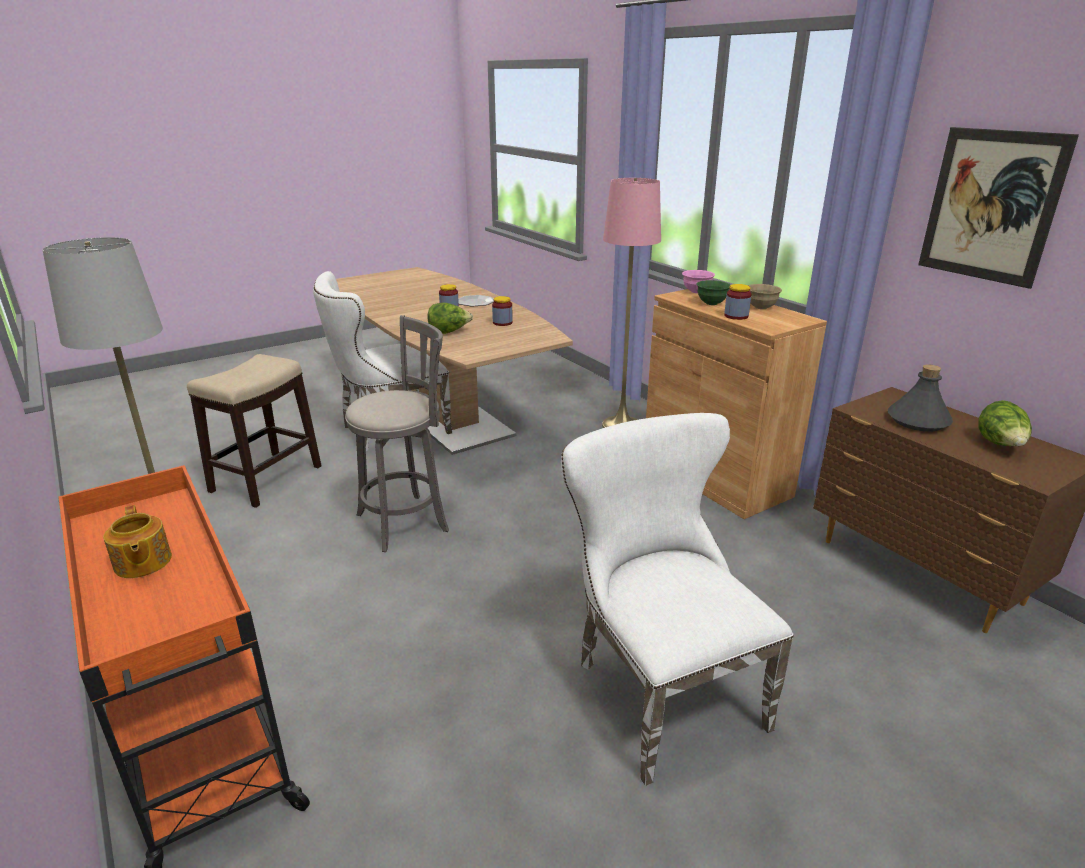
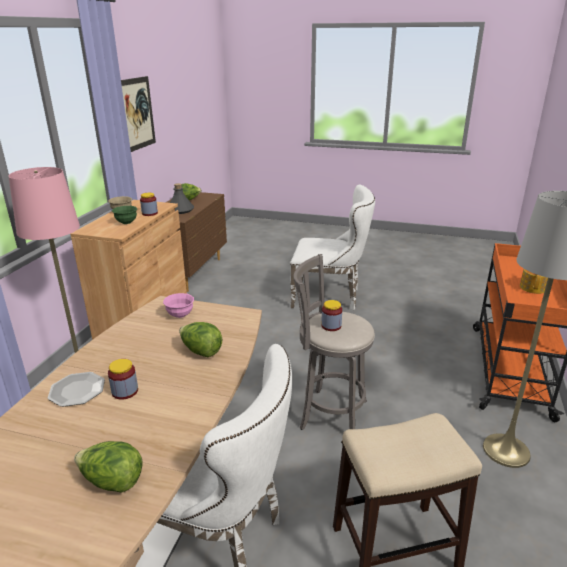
camera: 130 degrees left, 0 degrees up
jar [492,296,513,326] -> jar moved to [321,300,342,331]
white chair [561,413,794,786] -> white chair turned 105 degrees counterclockwise [290,184,375,310]
pink bowl [682,270,715,293] -> pink bowl moved to [163,293,194,318]
none -> lettuce [74,441,142,493]

